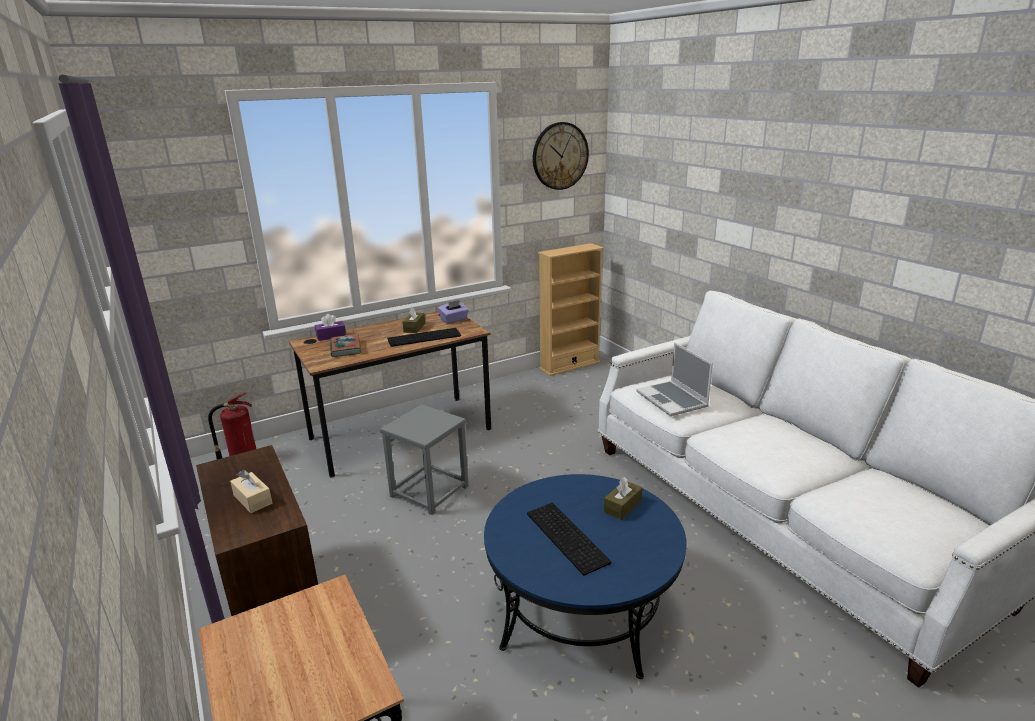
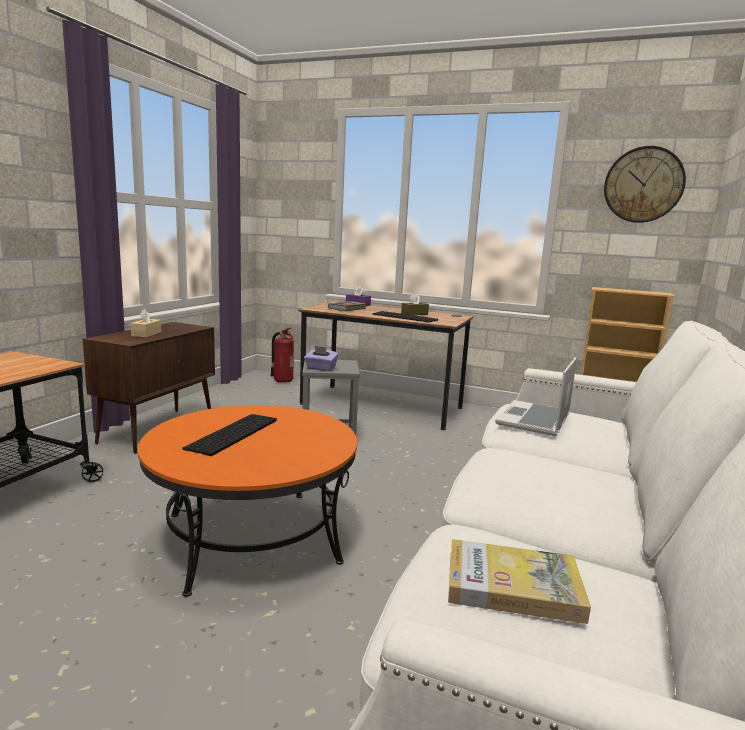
camera: 50 degrees right, 10 degrees down
purple tissue box [438,300,469,324] -> purple tissue box moved to [304,345,338,371]
blue coffee table [484,474,687,679] -> orange coffee table [138,405,357,597]
brown tissue box [604,477,642,520] -> none
none -> book [448,539,591,624]

